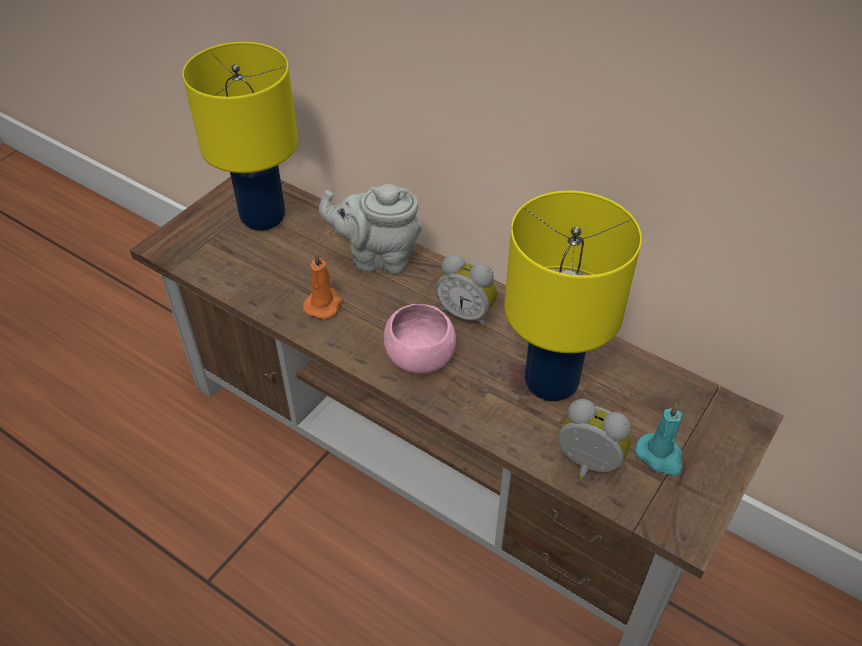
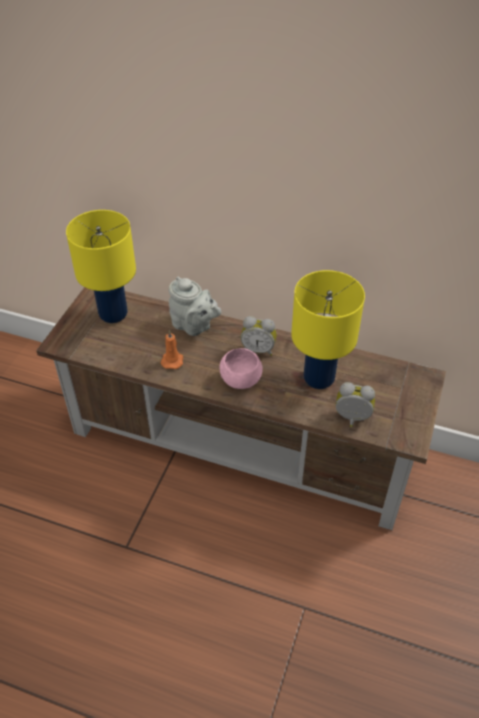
camera: 15 degrees left, 0 degrees up
grey teapot [319,184,422,274] -> grey teapot turned 135 degrees counterclockwise [168,277,221,336]
turquoise candle [635,403,683,476] -> none

